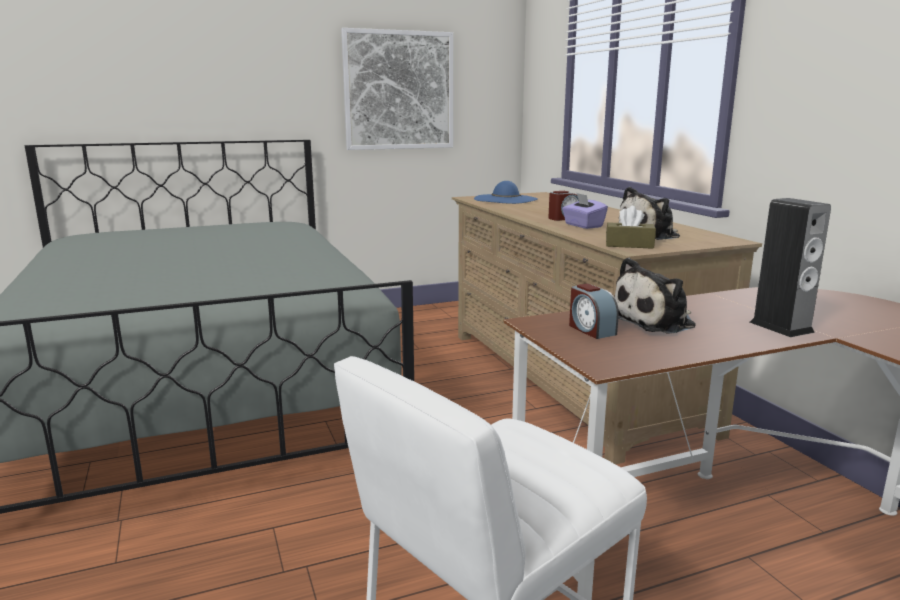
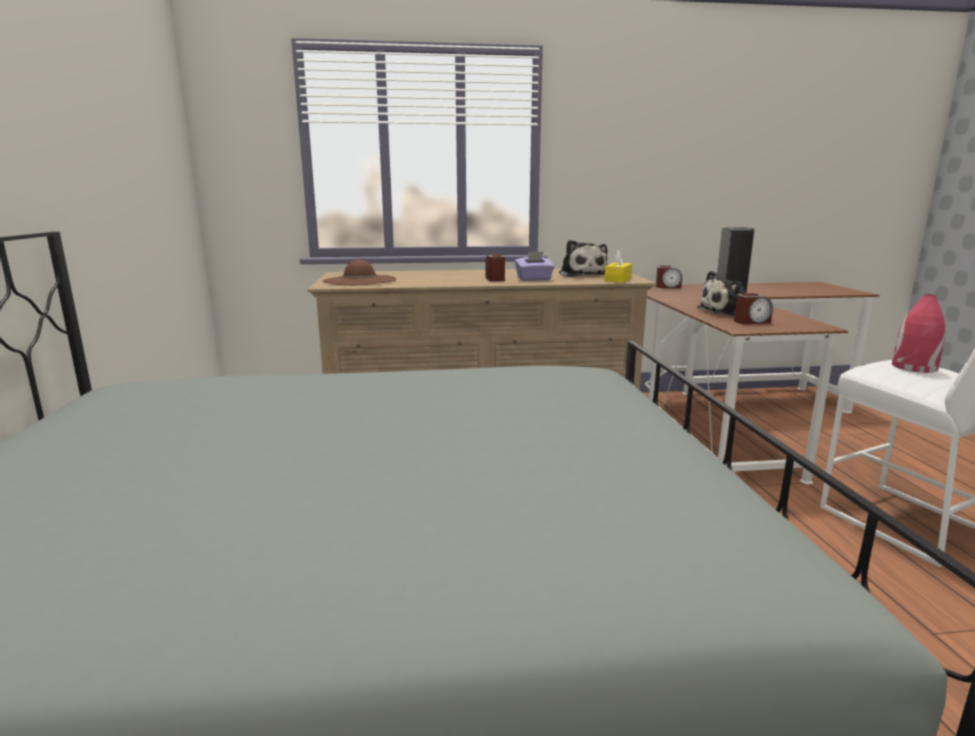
camera: 75 degrees left, 0 degrees up
picture [341,28,453,150] -> none
blue hat [474,181,537,204] -> brown hat [323,260,396,286]
brown tissue box [606,206,656,249] -> yellow tissue box [604,250,632,283]
plush toy [614,258,696,334] -> plush toy turned 90 degrees clockwise [696,271,745,316]
none -> alarm clock [656,266,682,288]
none -> red vase [892,294,945,373]

